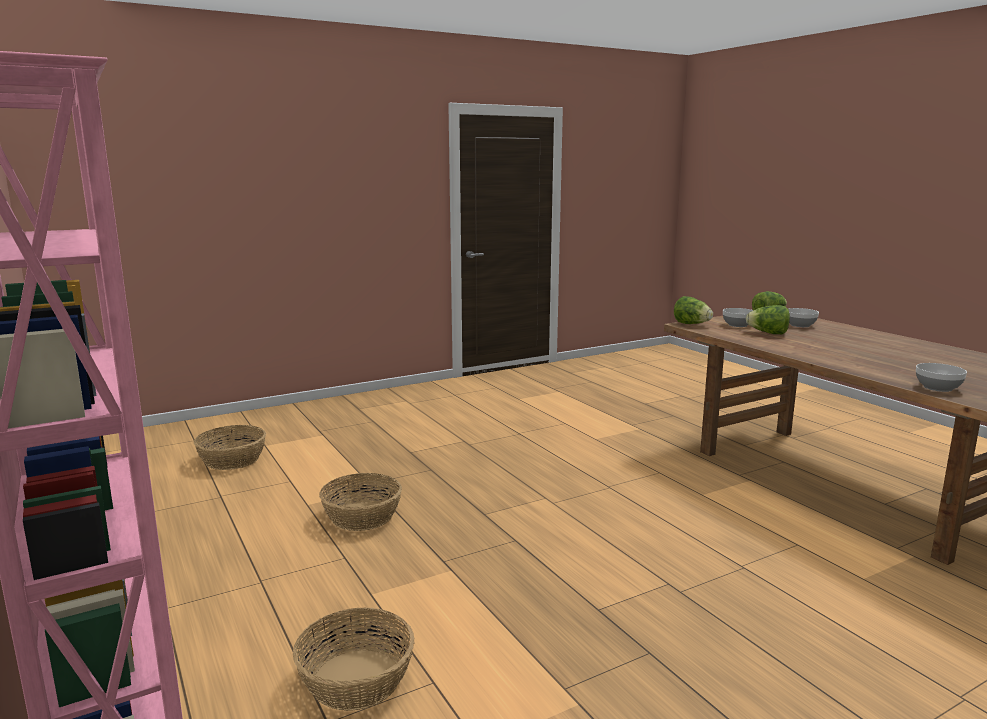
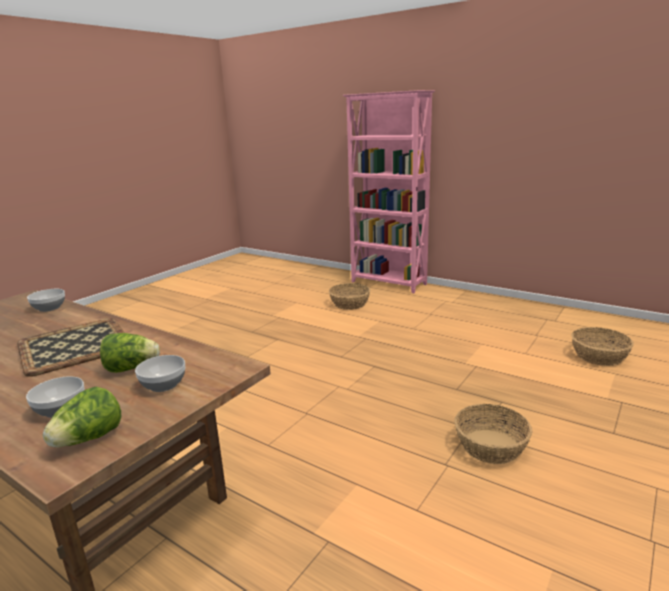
camera: 155 degrees right, 5 degrees up
basket [319,473,402,531] -> basket moved to [455,404,532,464]
lettuce [674,296,713,324] -> none
none -> tray [17,318,125,377]

